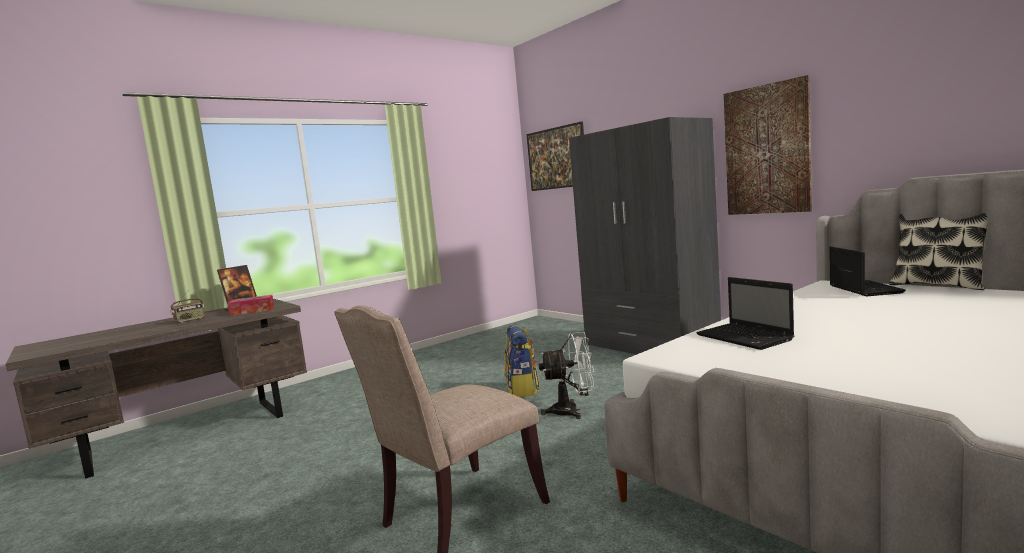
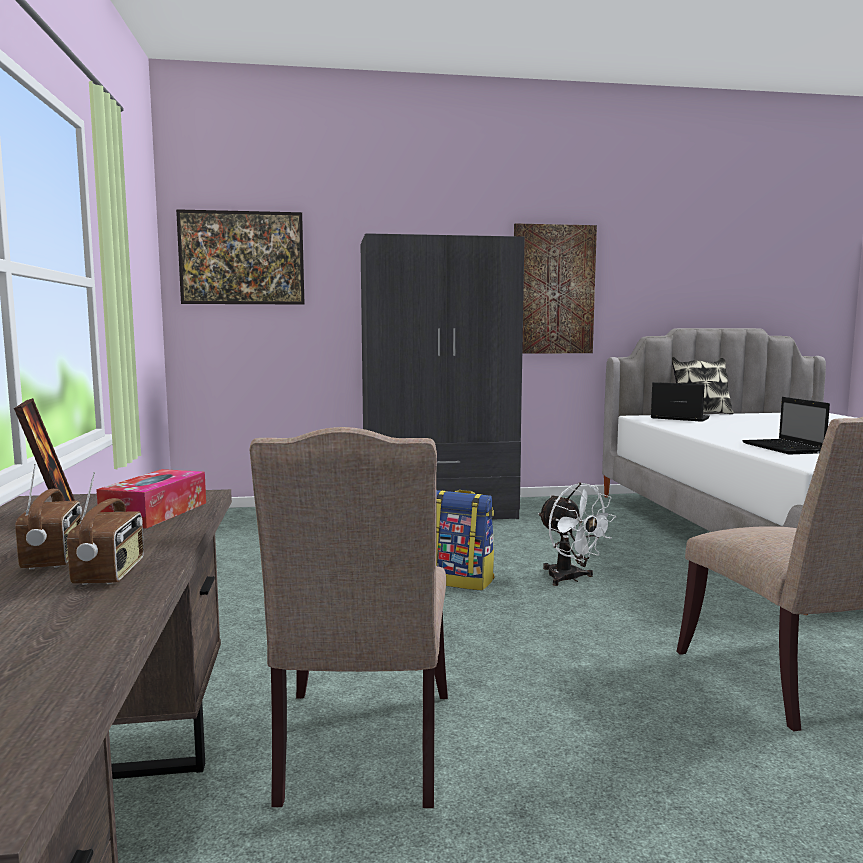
camera: 60 degrees left, 0 degrees up
white fan [539,332,594,419] -> white fan turned 120 degrees clockwise [538,483,616,586]
laptop [696,277,794,350] -> laptop turned 75 degrees clockwise [743,397,830,455]
none -> radio [67,472,144,585]
none -> beige chair [250,427,448,808]

